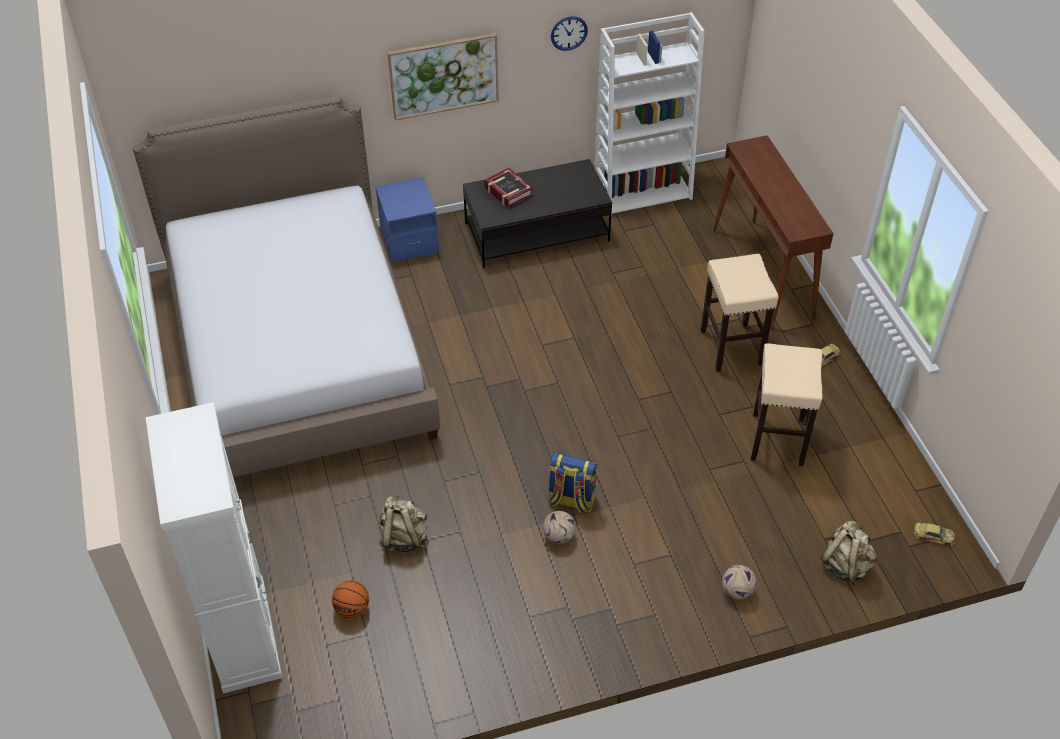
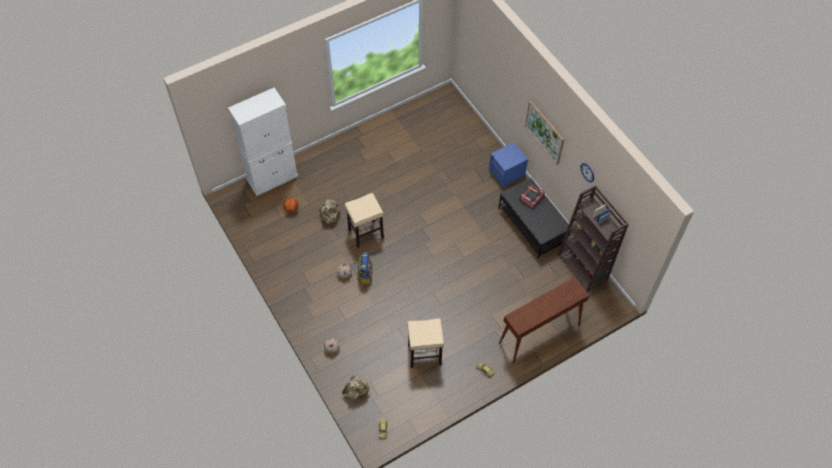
camera: 75 degrees right, 10 degrees up
bed [133,95,440,477] -> none
white bookcase [595,12,705,216] -> brown bookcase [558,185,629,292]
beige stool [701,254,779,372] -> beige stool moved to [345,193,384,248]

